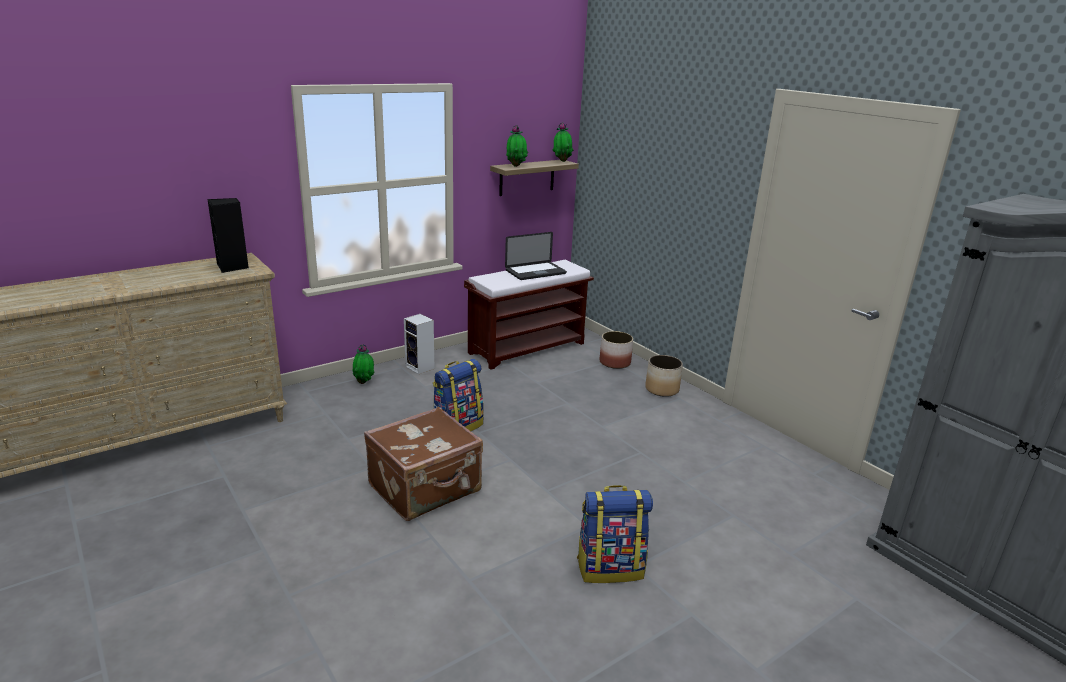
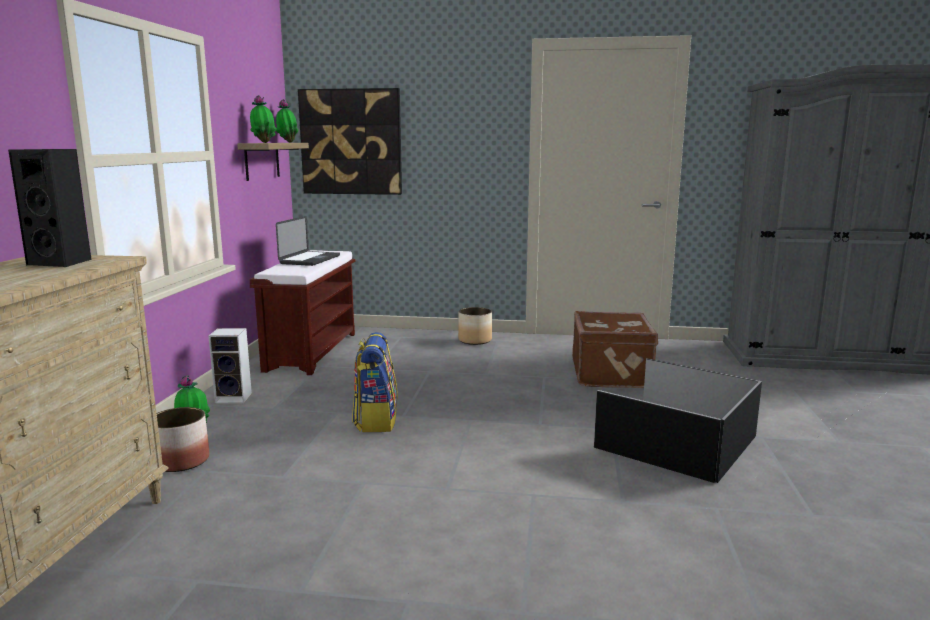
camera: 45 degrees left, 10 degrees down
brown suitcase [364,407,483,521] -> brown suitcase moved to [572,311,659,388]
backpack [577,485,653,583] -> black storage box [594,358,762,483]
planter [600,331,633,369] -> planter moved to [157,407,209,472]
none -> picture [298,88,402,195]

